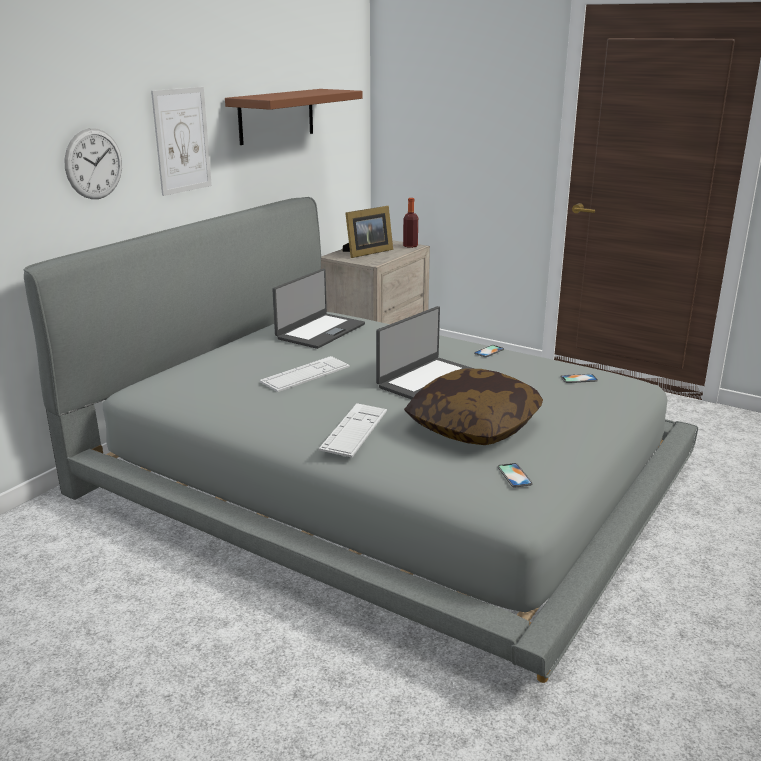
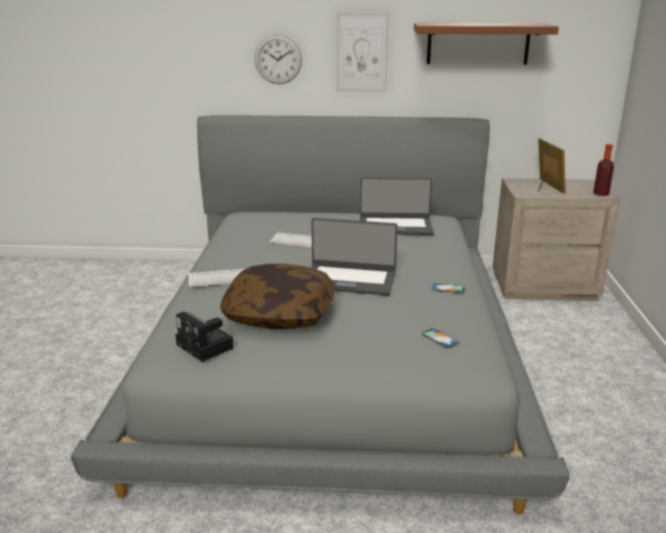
camera: 60 degrees right, 0 degrees up
picture frame [343,206,393,258] -> picture frame turned 120 degrees counterclockwise [538,138,565,194]
phone [498,463,533,488] -> camera [175,311,234,362]

